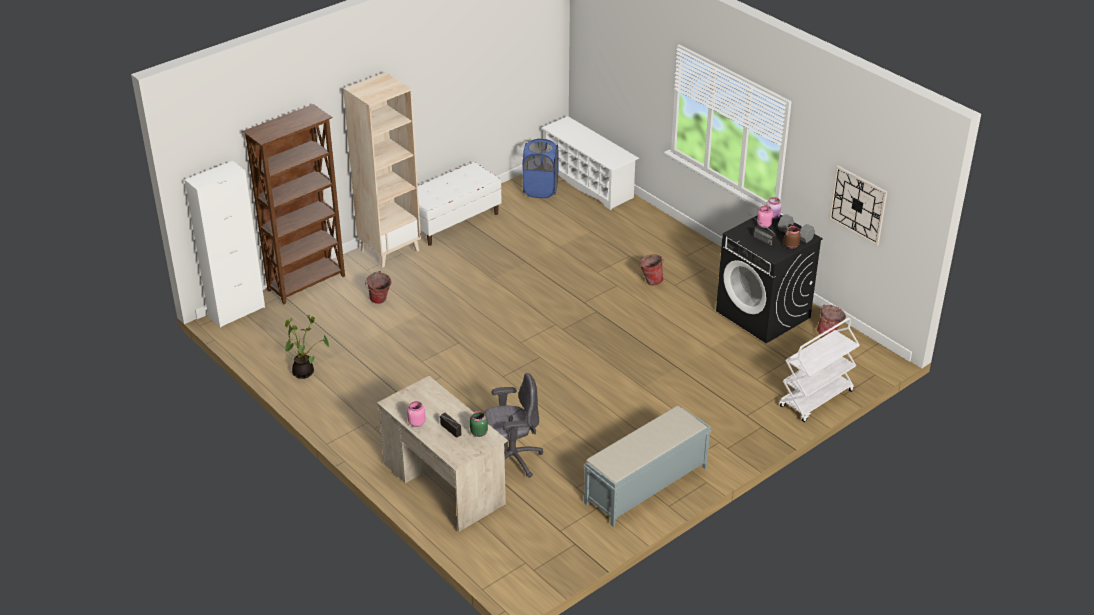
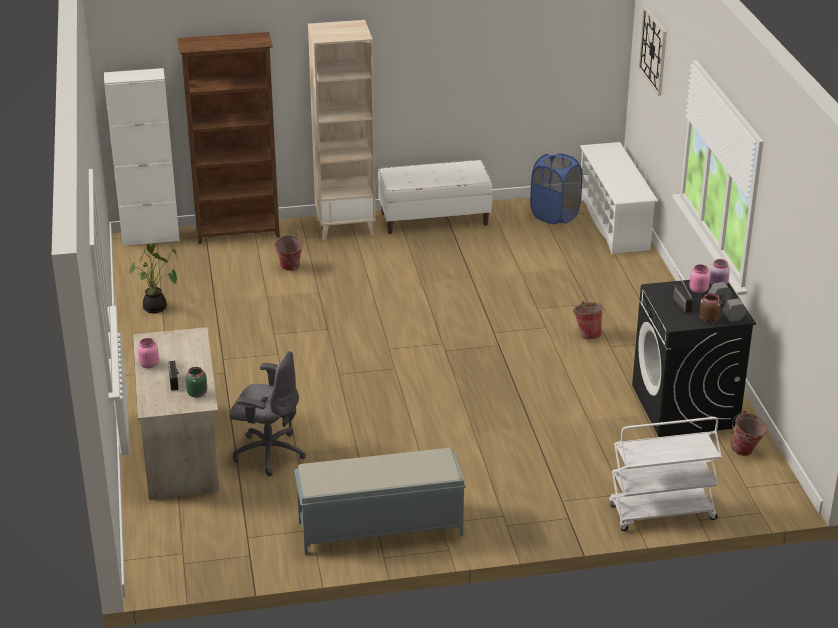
camera: 30 degrees right, 5 degrees down
wall clock [829,165,887,246] -> wall clock moved to [638,6,667,96]

